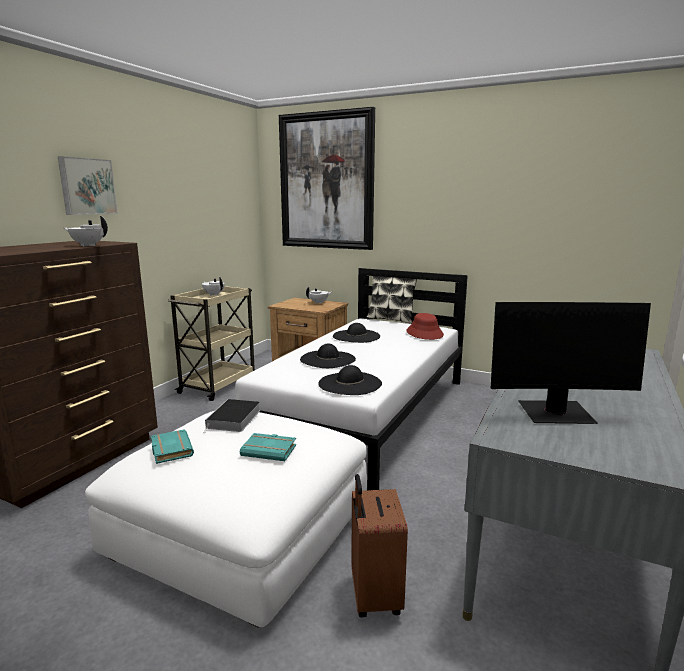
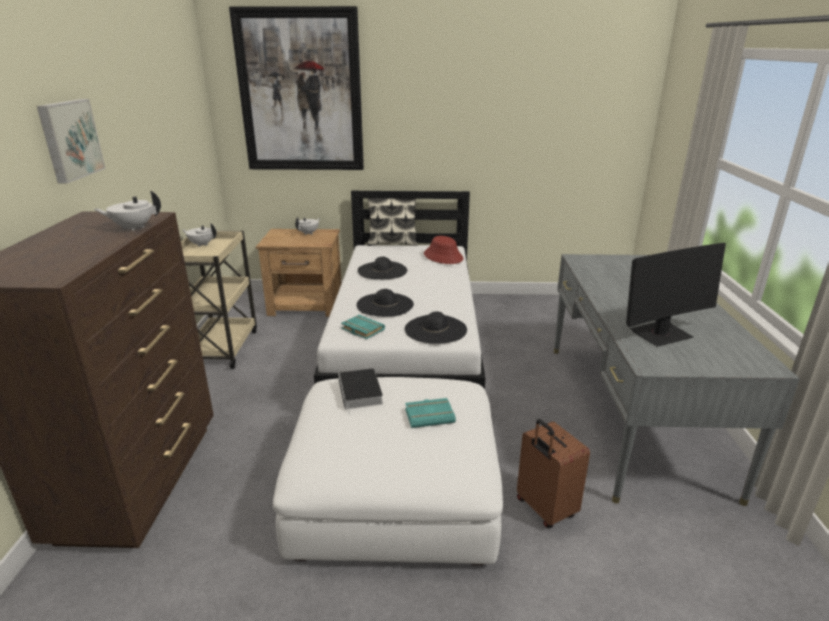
camera: 25 degrees left, 10 degrees up
turquoise book [151,429,194,464] -> turquoise book moved to [341,315,385,339]

